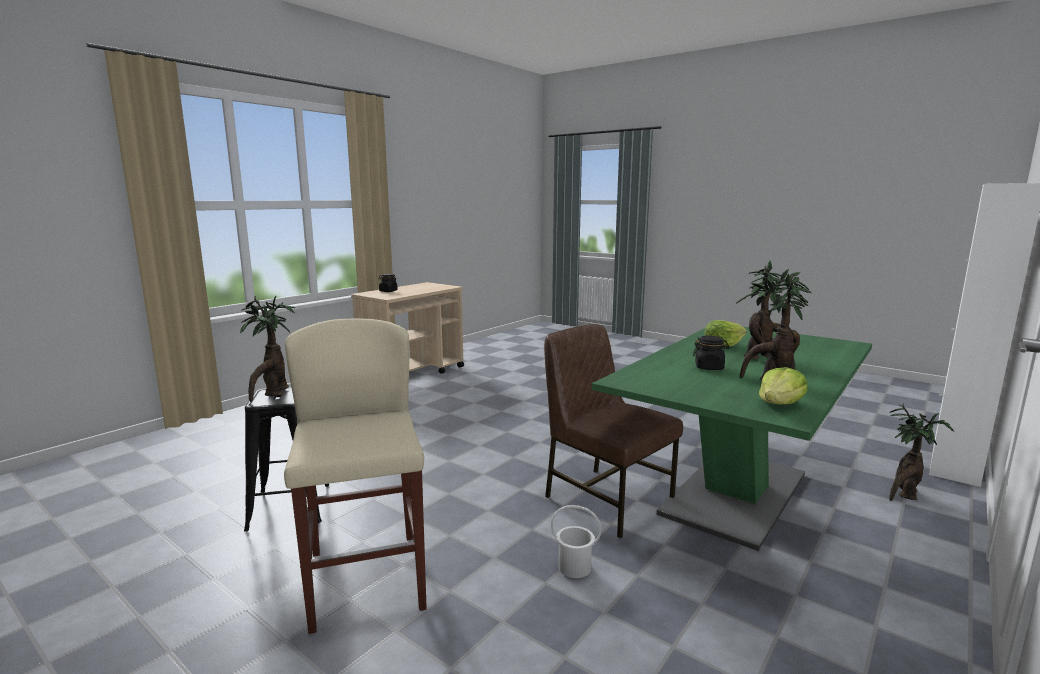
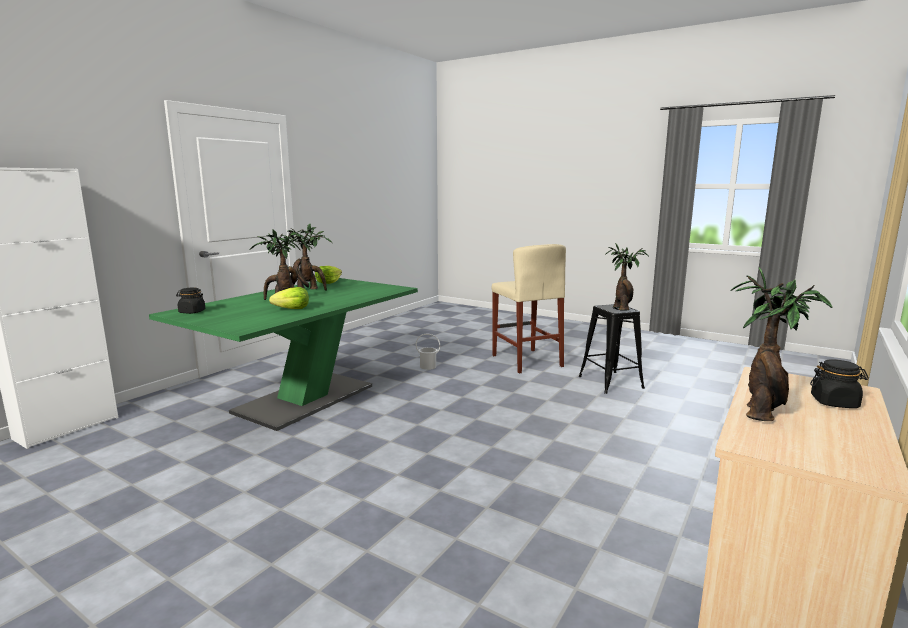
camera: 175 degrees right, 0 degrees up
brown chair [544,324,683,539] -> none
black jar [693,336,730,370] -> black jar moved to [176,287,205,314]
potted plant [889,404,954,501] -> potted plant moved to [730,268,833,421]

